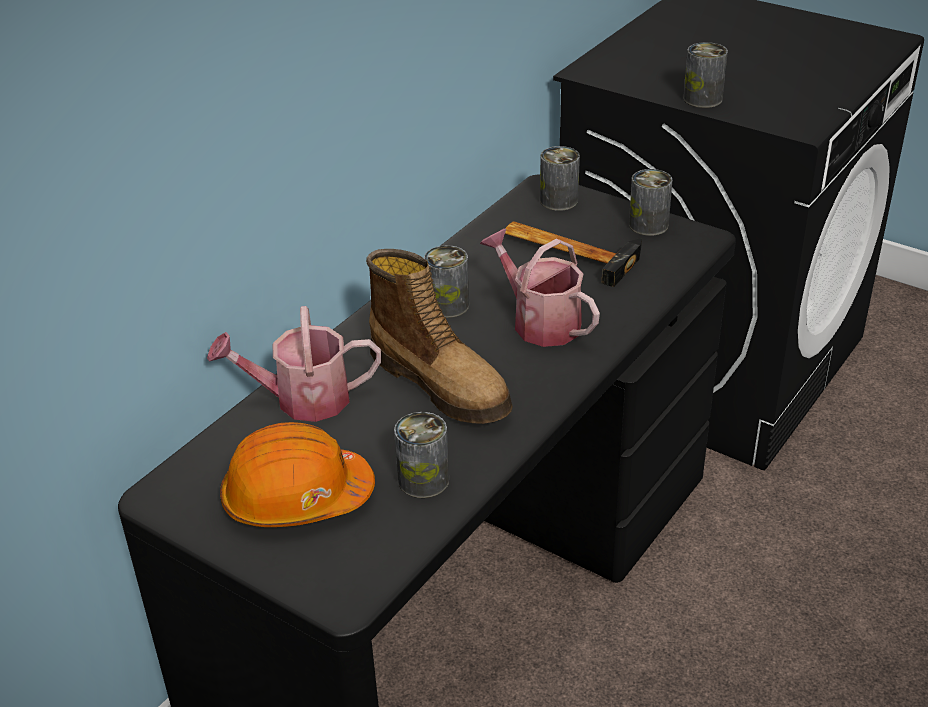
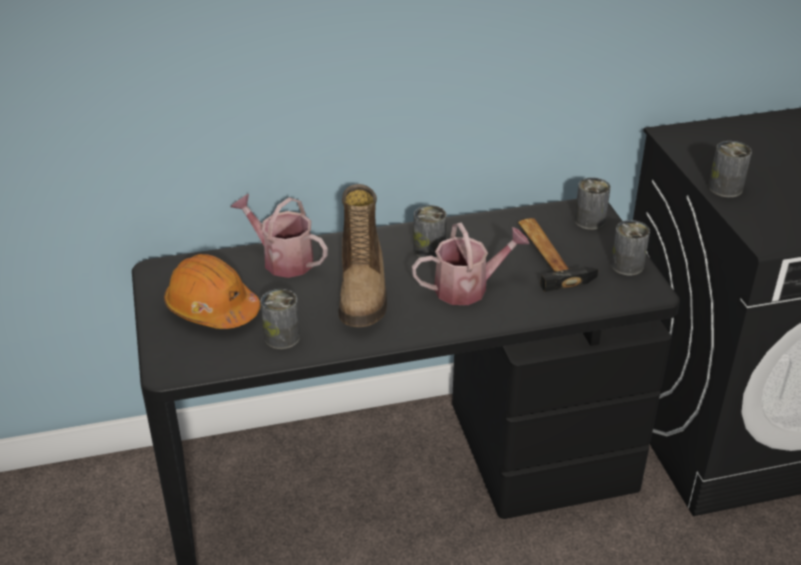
camera: 40 degrees right, 0 degrees up
watering can [480,229,600,347] -> watering can turned 75 degrees clockwise [412,223,529,305]

